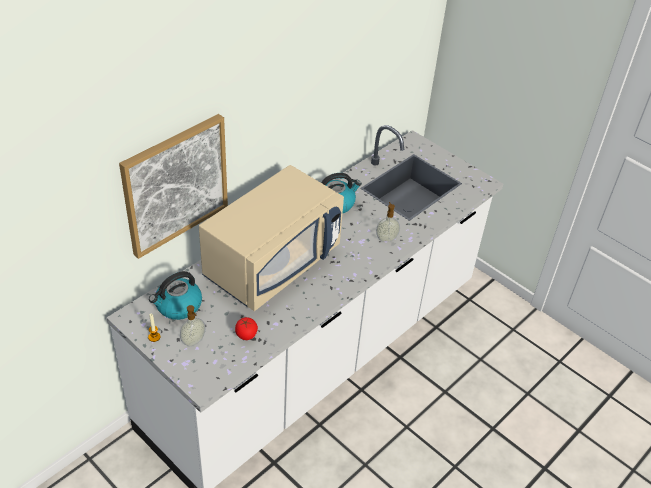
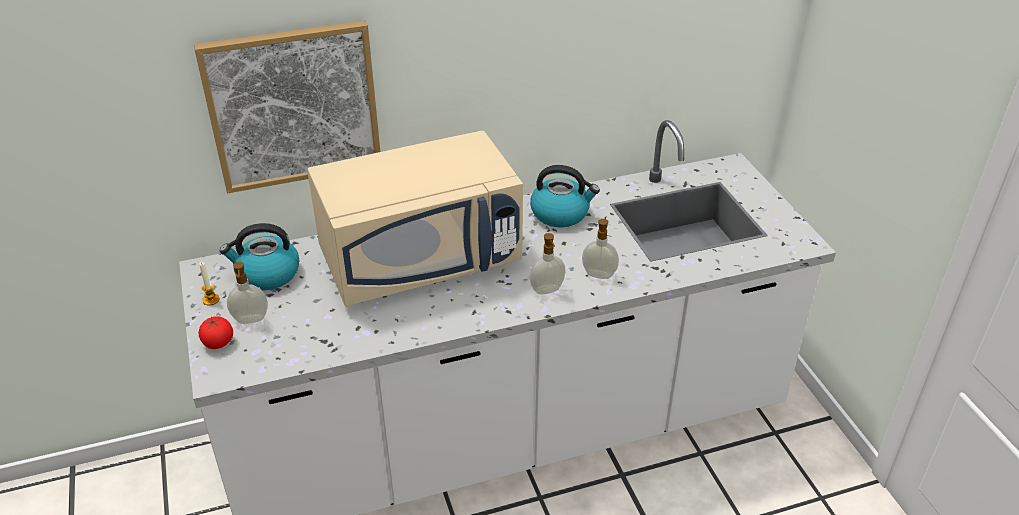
camera: 30 degrees right, 5 degrees down
tomato [235,317,258,340] -> tomato moved to [199,316,233,349]
none -> soap dispenser [530,233,566,294]

